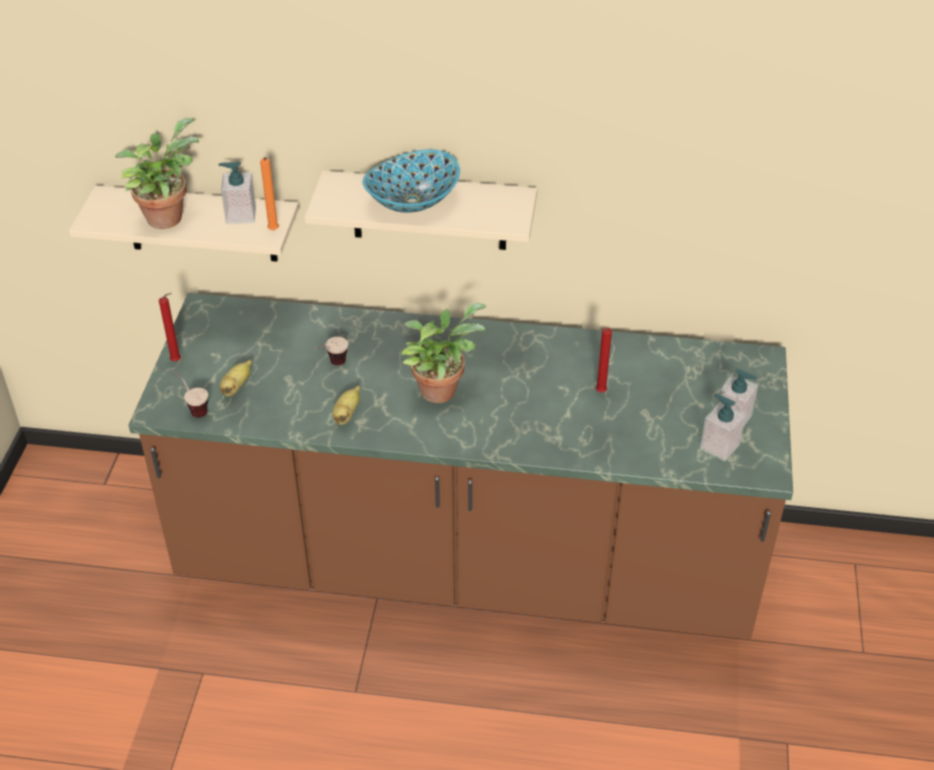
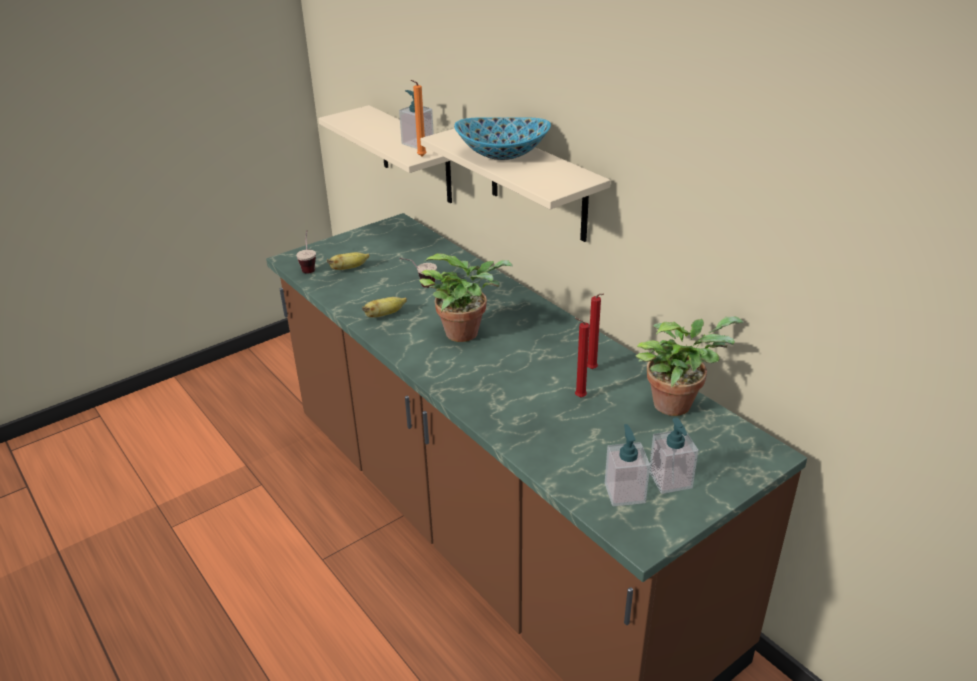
camera: 45 degrees right, 10 degrees down
potted plant [115,118,199,229] -> potted plant moved to [636,316,743,416]
red candle [159,293,181,361] -> red candle moved to [587,294,604,369]

